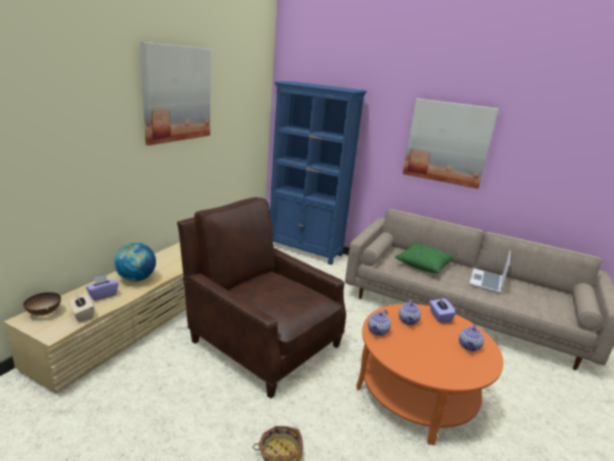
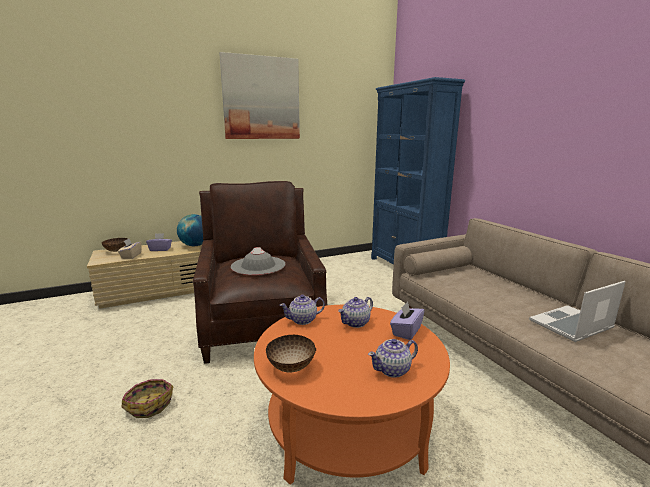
camera: 40 degrees right, 5 degrees down
green pillow [395,244,455,273] -> none
picture [403,98,499,189] -> none
none -> grey hat [231,247,285,275]
none -> bowl [266,335,316,373]

